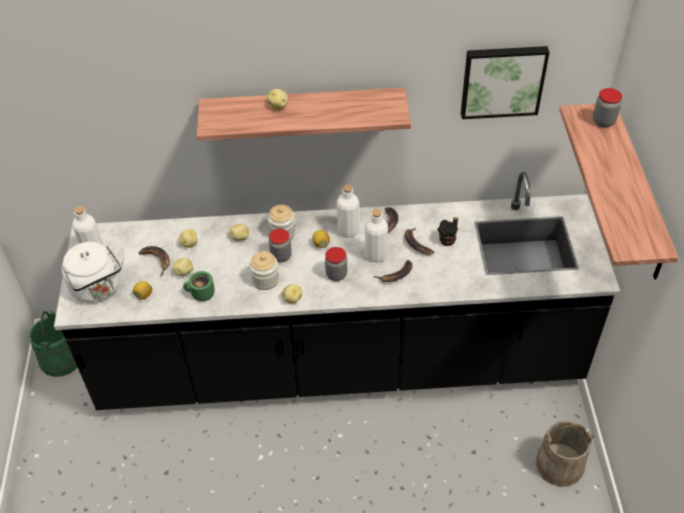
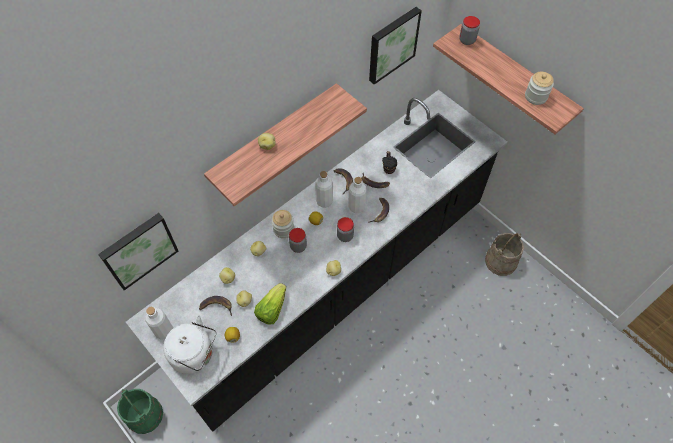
camera: 40 degrees left, 10 degrees up
green mug [183,271,215,301] -> lettuce [254,283,286,324]
jar [250,251,279,290] -> jar moved to [525,72,554,105]
none -> picture [98,213,178,290]

